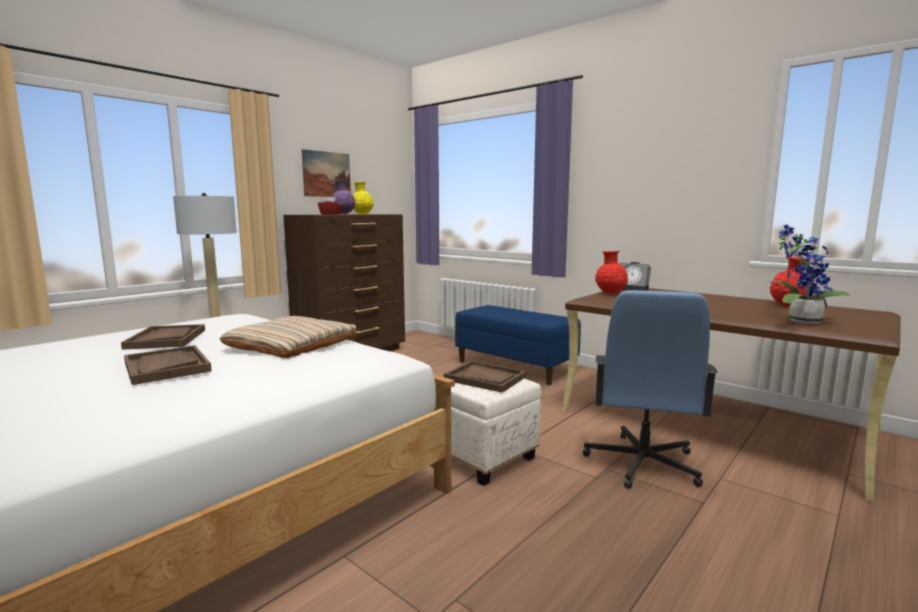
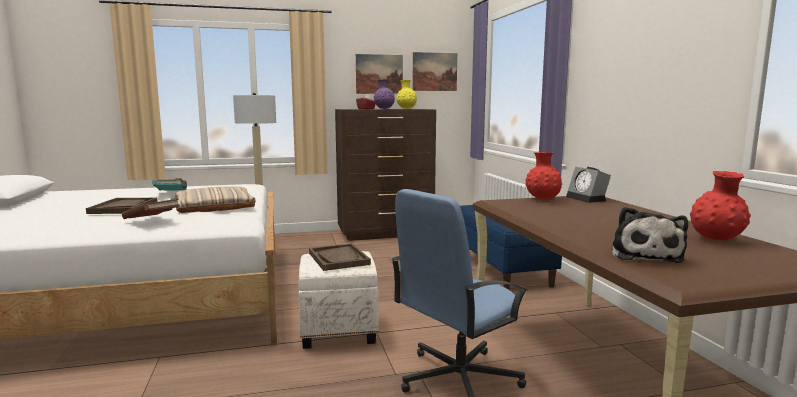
camera: 35 degrees right, 0 degrees up
brown tray [121,324,205,350] -> turquoise book [152,178,187,191]
potted plant [770,224,849,324] -> plush toy [612,207,688,263]
none -> brown book [122,198,180,219]
none -> picture [413,52,457,91]

